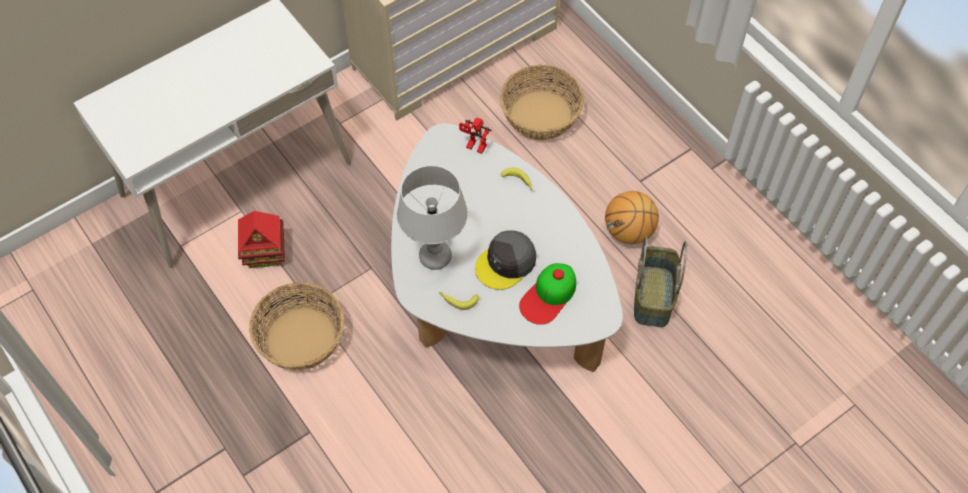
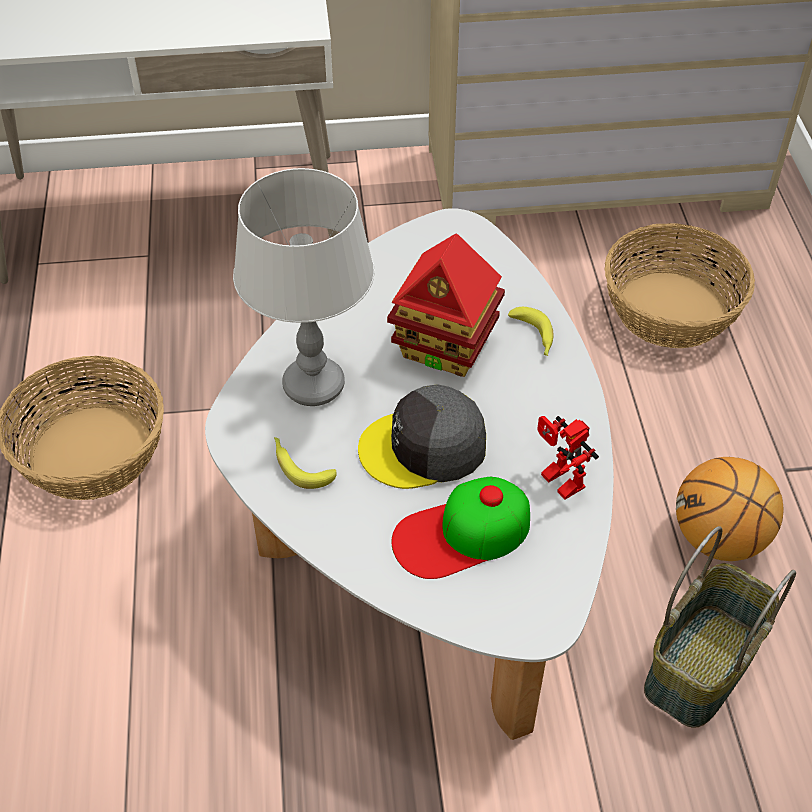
camera: 30 degrees right, 10 degrees down
toy house [238,211,285,268] -> toy house moved to [387,234,505,377]
toy robot [459,118,491,154] -> toy robot moved to [537,416,599,500]

